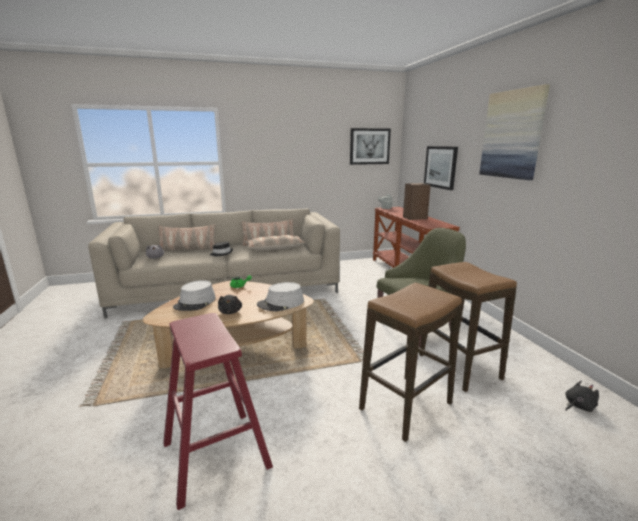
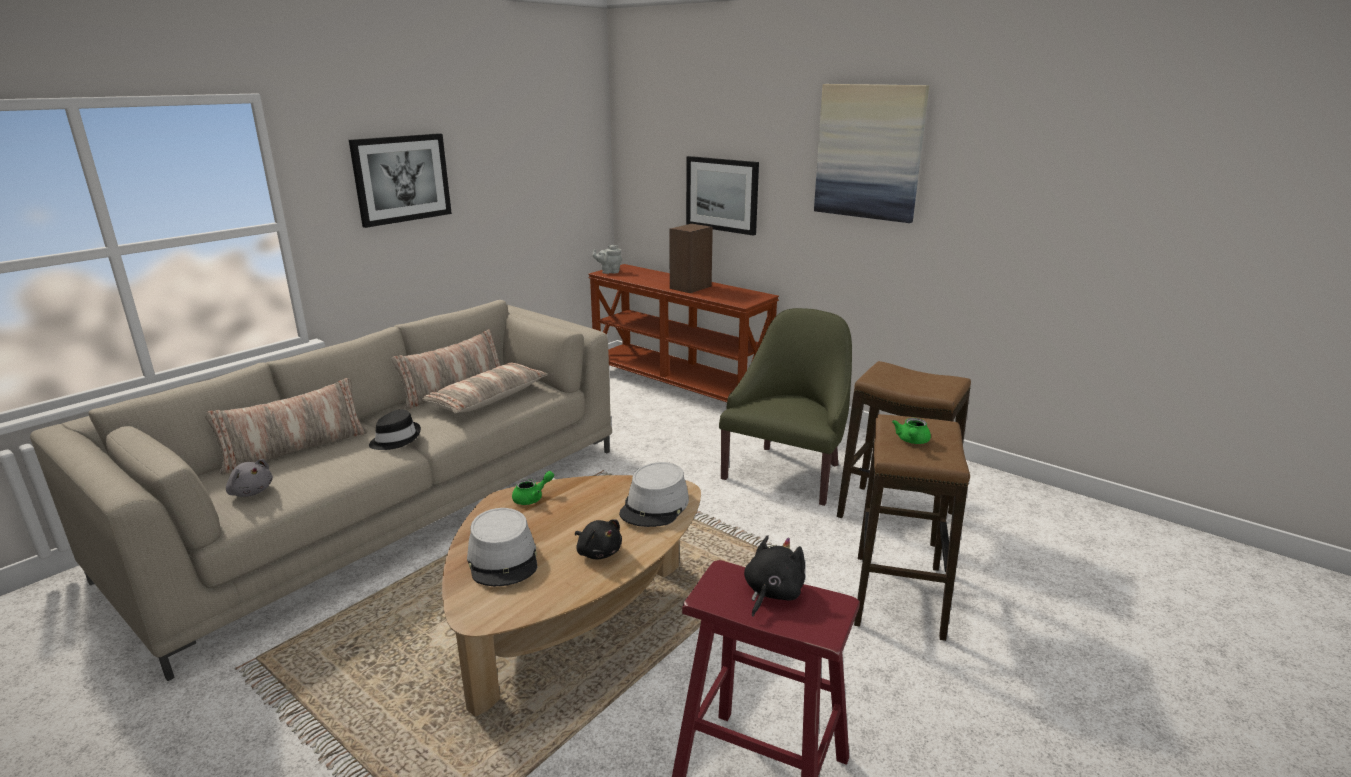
camera: 35 degrees left, 5 degrees up
picture [350,128,391,165] -> picture moved to [349,133,452,228]
black plush toy [565,381,599,412] -> black plush toy moved to [744,535,805,617]
none -> green teapot [892,418,931,444]

